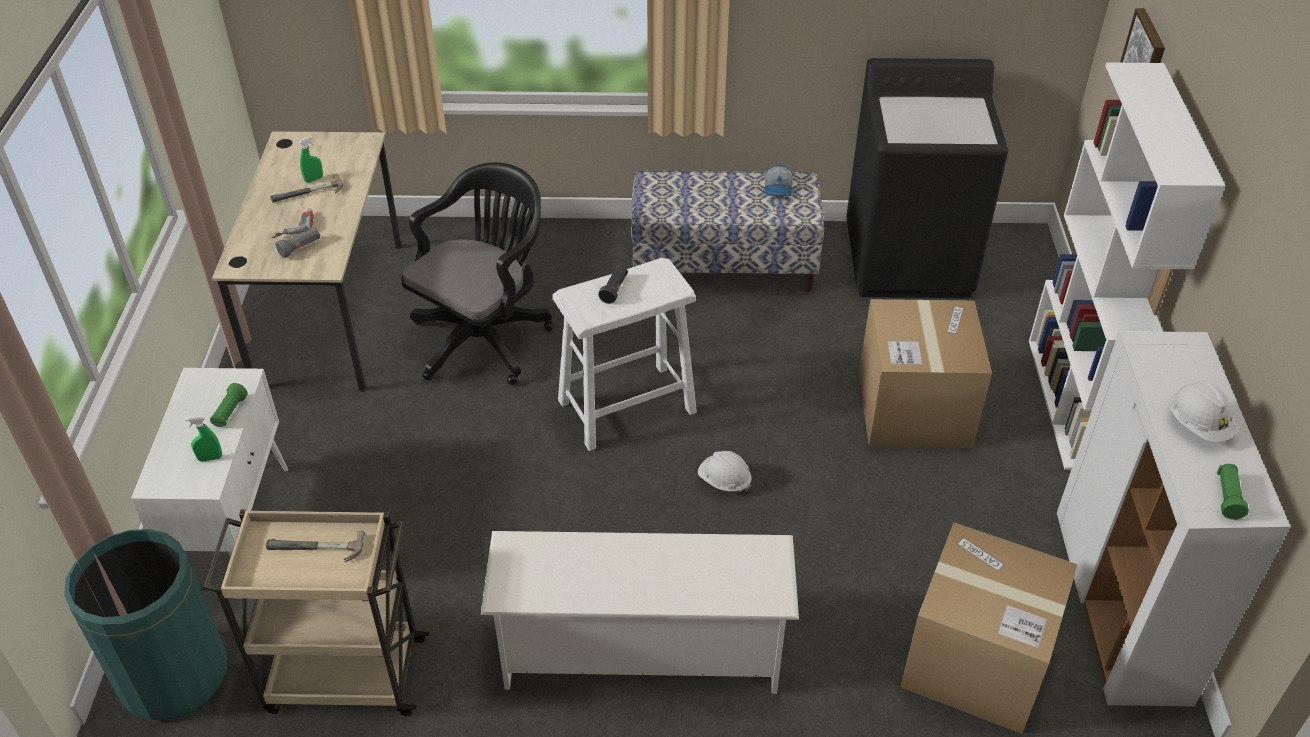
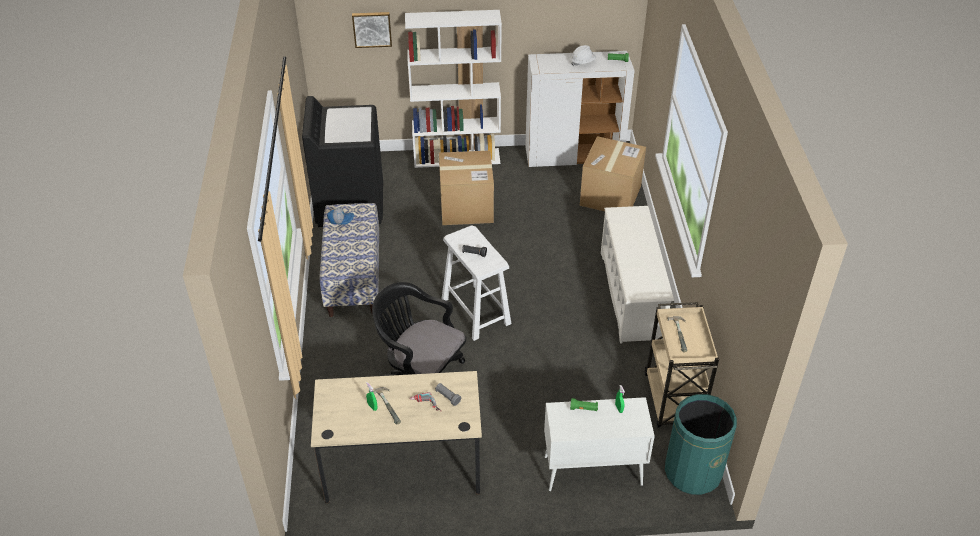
camera: 95 degrees left, 0 degrees up
white hard hat [698,451,752,492] -> none

